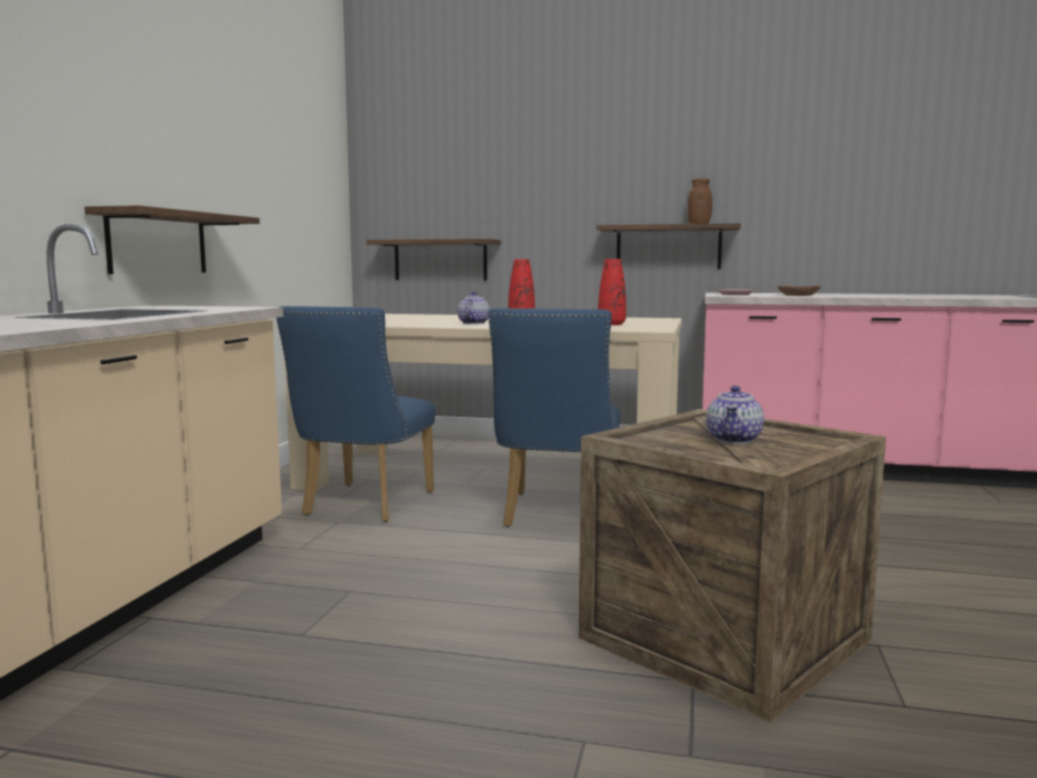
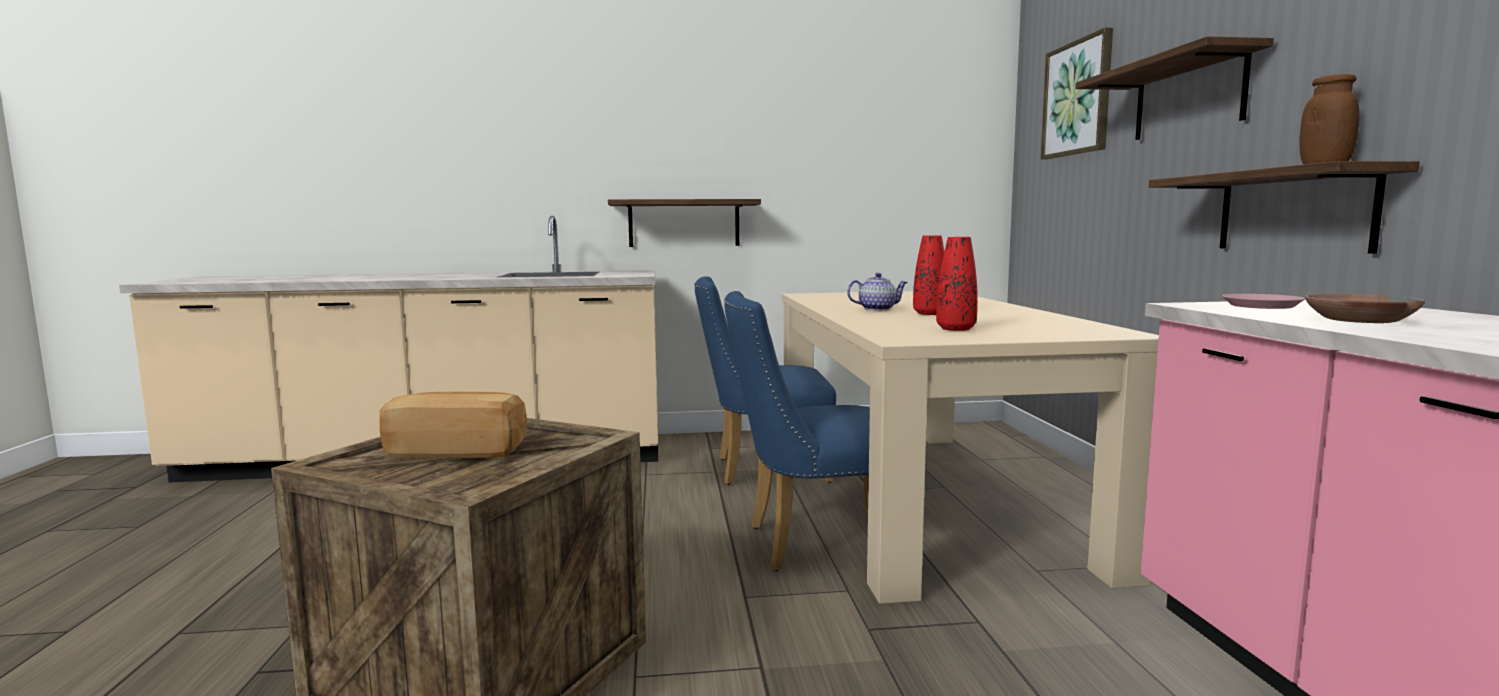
camera: 70 degrees right, 0 degrees up
shelf [366,239,501,280] -> shelf moved to [1075,36,1274,140]
teapot [706,385,764,444] -> bread [379,392,527,458]
none -> picture [1041,27,1113,159]

